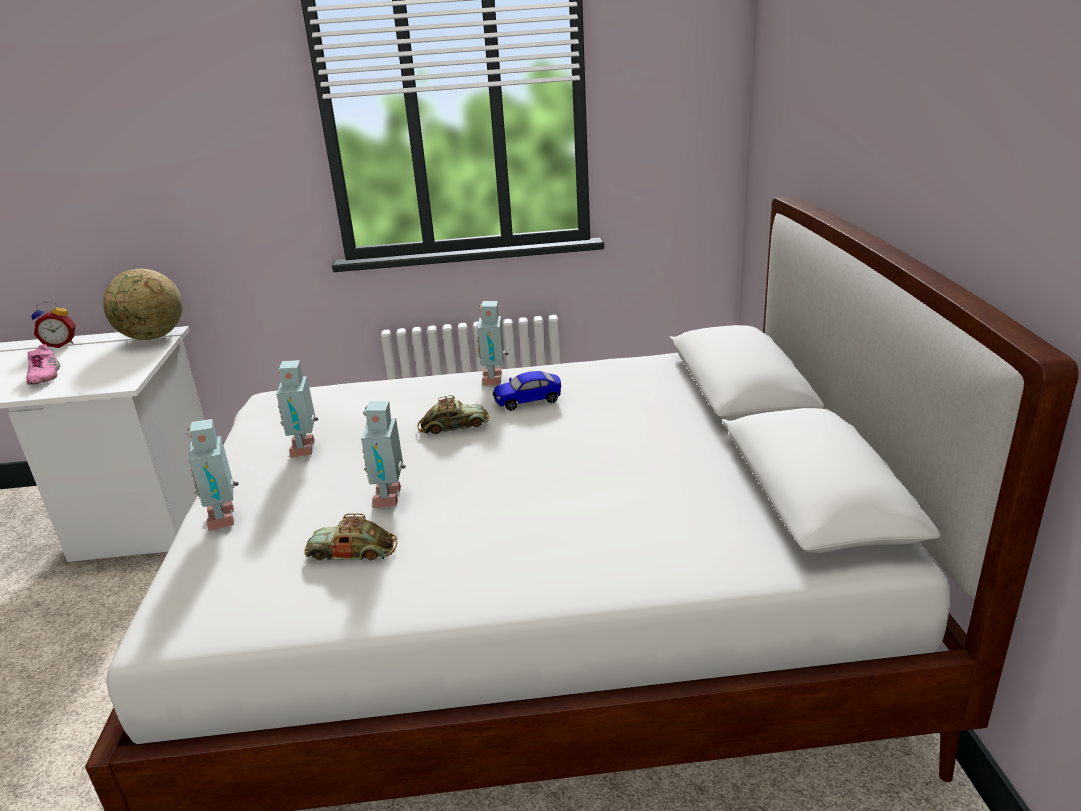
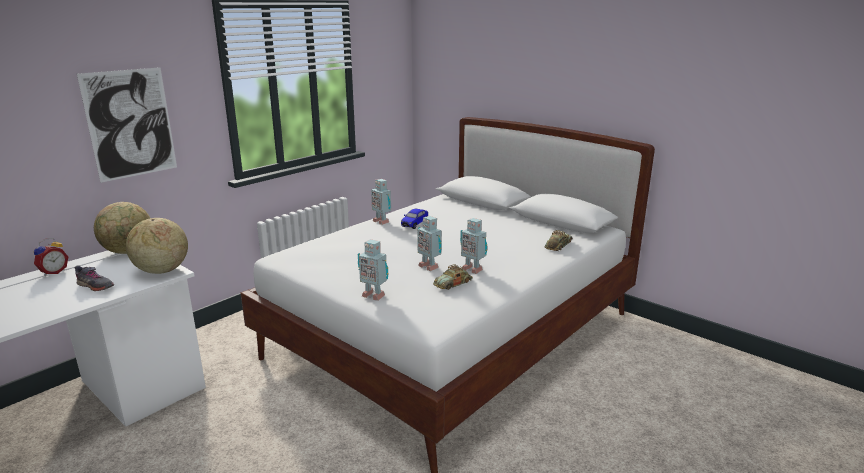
camera: 45 degrees left, 5 degrees down
pink shoe [26,344,60,385] -> grey shoe [75,265,114,291]
toy robot [276,360,318,458] -> toy robot moved to [460,218,487,274]
toy car [417,395,489,434] -> toy car moved to [545,230,573,251]
none -> picture [77,67,177,183]
none -> globe [126,218,188,274]

